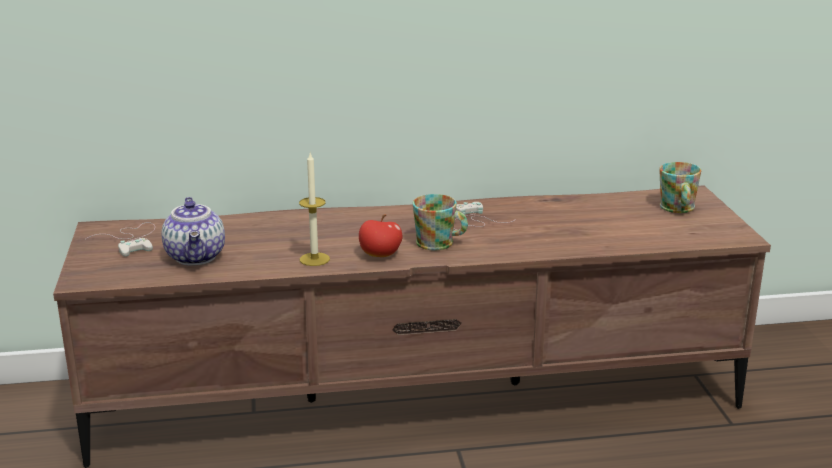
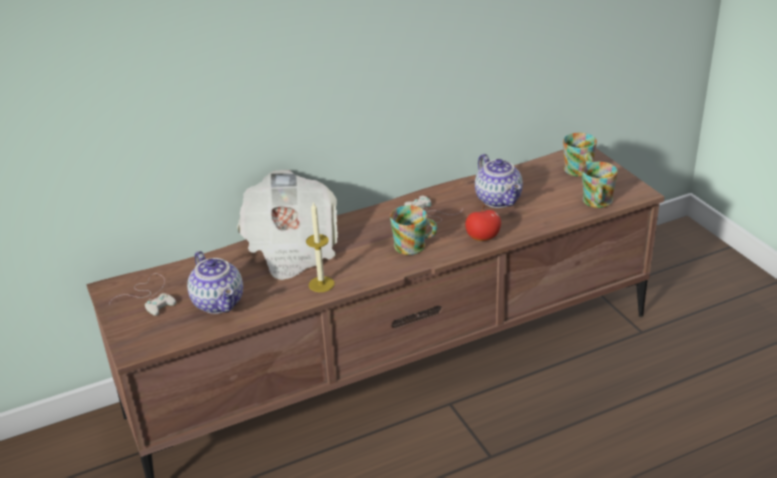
camera: 15 degrees left, 10 degrees up
apple [359,214,403,257] -> apple moved to [465,205,501,241]
none -> newspaper [237,170,338,280]
none -> teapot [475,154,523,208]
none -> mug [582,162,618,208]

